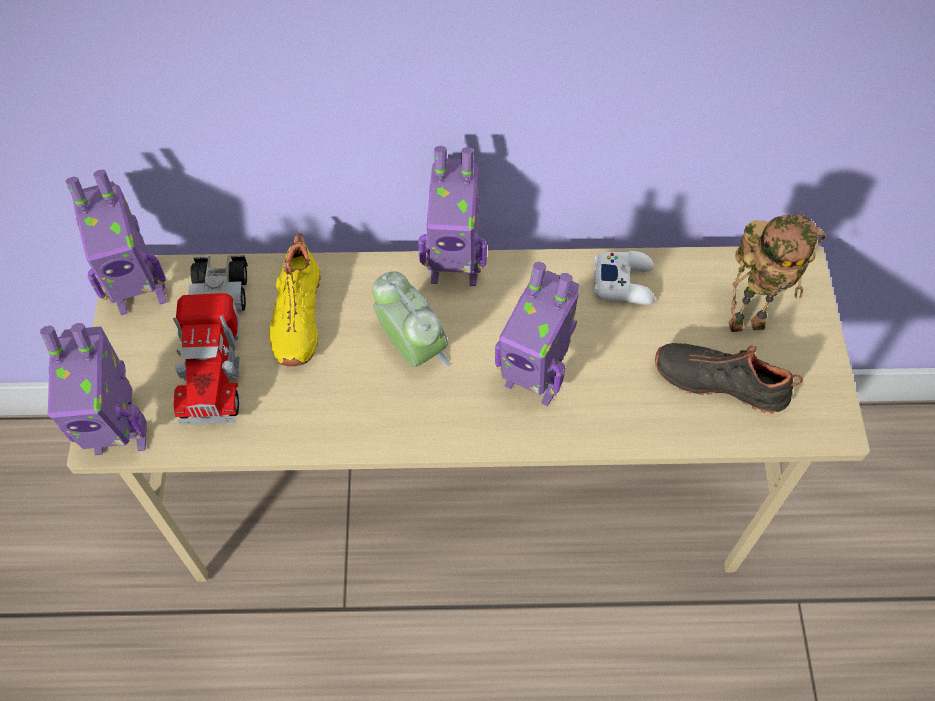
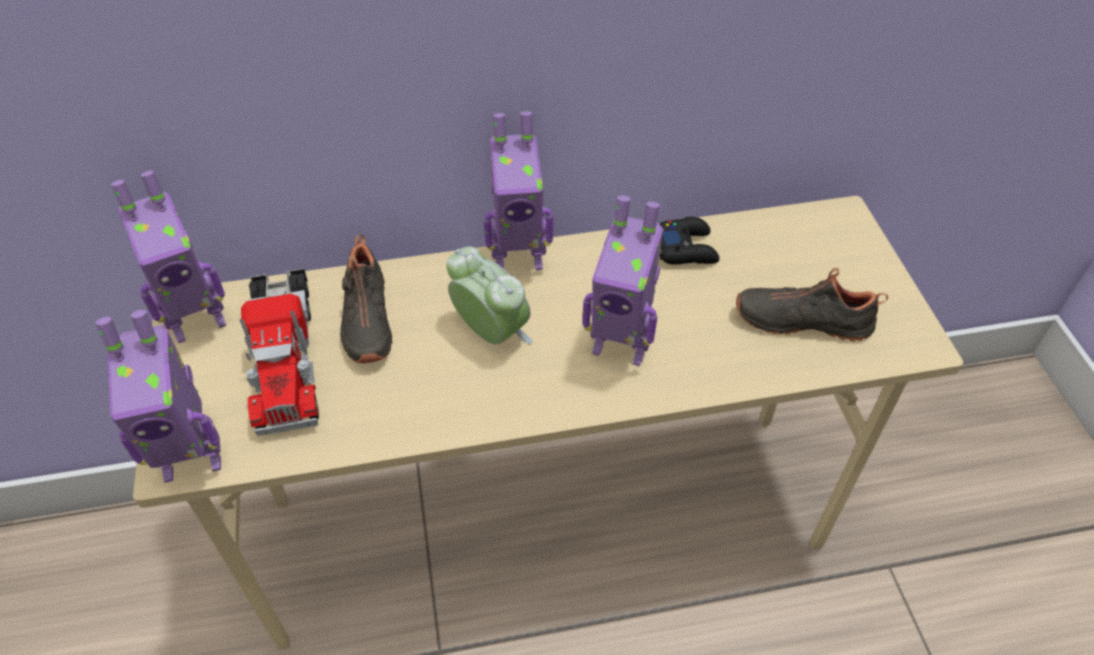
camera: 10 degrees left, 10 degrees down
yellow shoe [269,233,321,366] -> black shoe [340,235,393,363]
white game controller [594,251,655,305] -> black game controller [659,217,719,264]
toy robot [729,214,826,332] -> none

